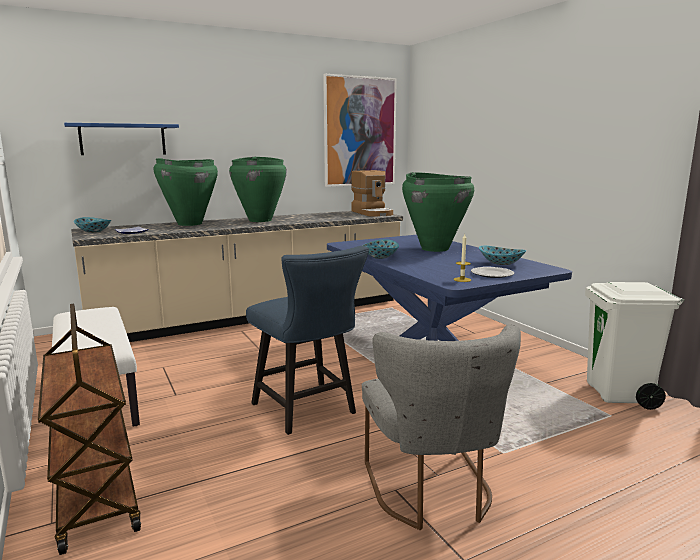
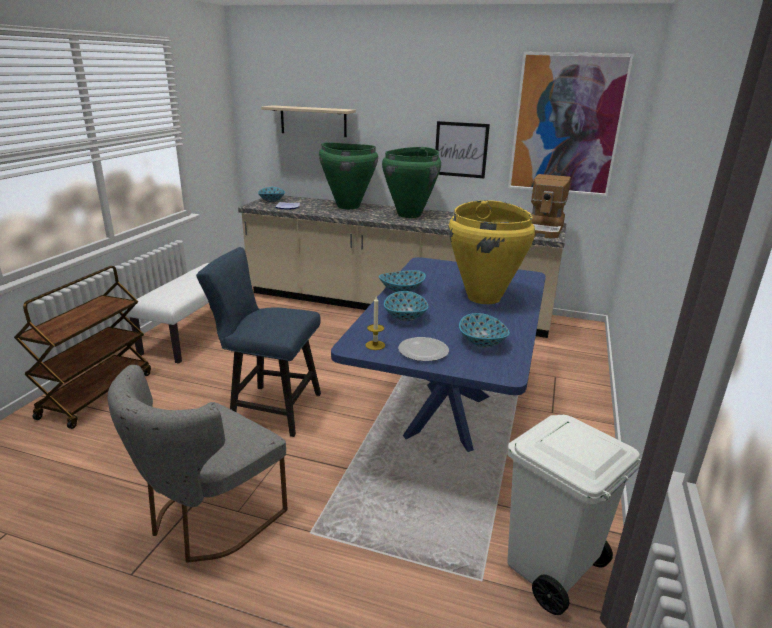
camera: 45 degrees right, 10 degrees up
blue shelf [64,123,179,155] -> beige shelf [261,105,356,137]
blue chair [246,246,369,435] -> blue chair turned 90 degrees clockwise [196,247,321,437]
green vase [402,172,474,252] -> yellow vase [448,200,535,304]
none -> bowl [384,291,428,321]
none -> picture [435,121,490,178]

